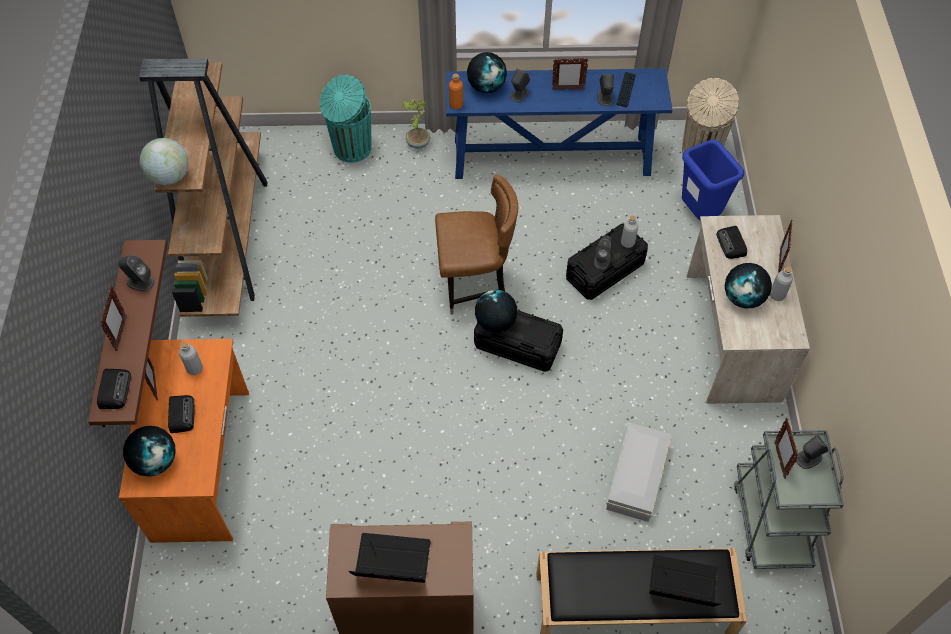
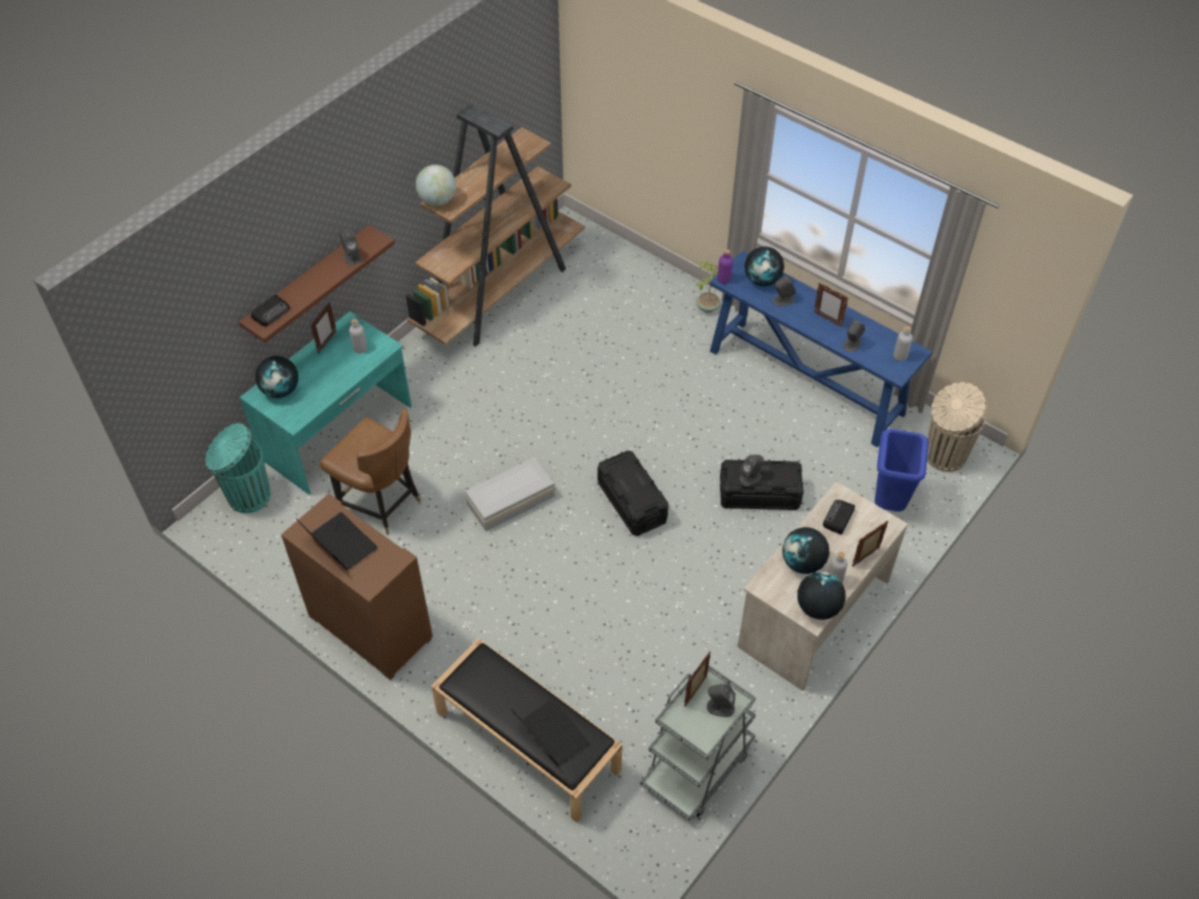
camera: 40 degrees right, 5 degrees down
picture frame [100,286,127,351] -> none
orange desk [119,339,249,543] -> turquoise desk [240,311,412,495]
radio [168,395,194,433] -> none
turquoise trash can [319,75,372,163] -> turquoise trash can moved to [205,423,271,513]
brown chair [435,174,518,315] -> brown chair moved to [320,409,421,535]
orange bottle [449,74,463,109] -> purple bottle [717,249,733,284]
globe [475,290,517,332] -> globe moved to [797,572,846,620]
white storage box [606,423,671,522] -> white storage box moved to [464,457,556,531]
keyboard [616,72,636,107] -> none
grey bottle [621,216,638,248] -> grey bottle moved to [893,326,913,361]

